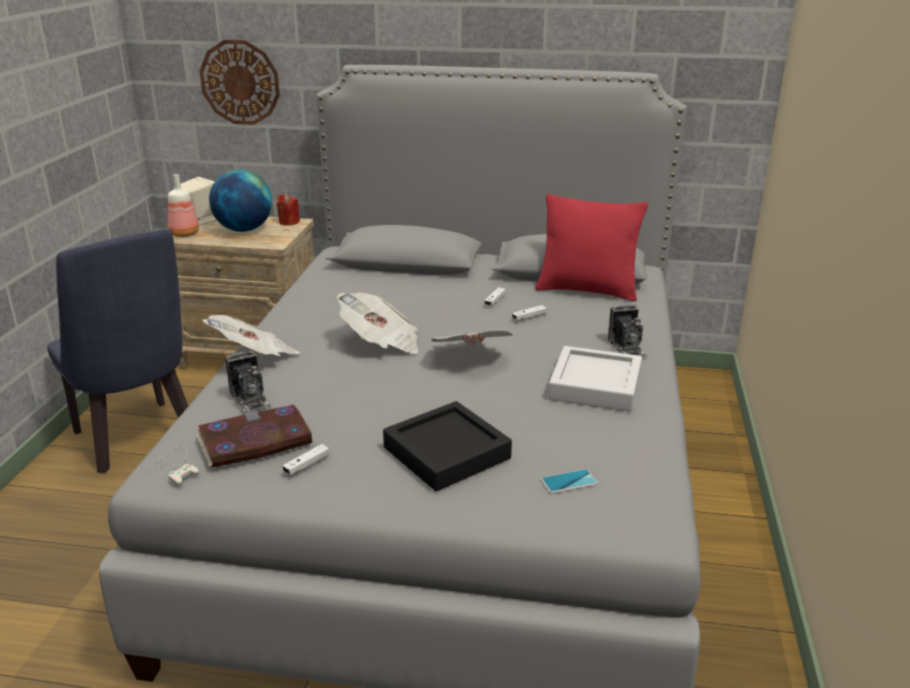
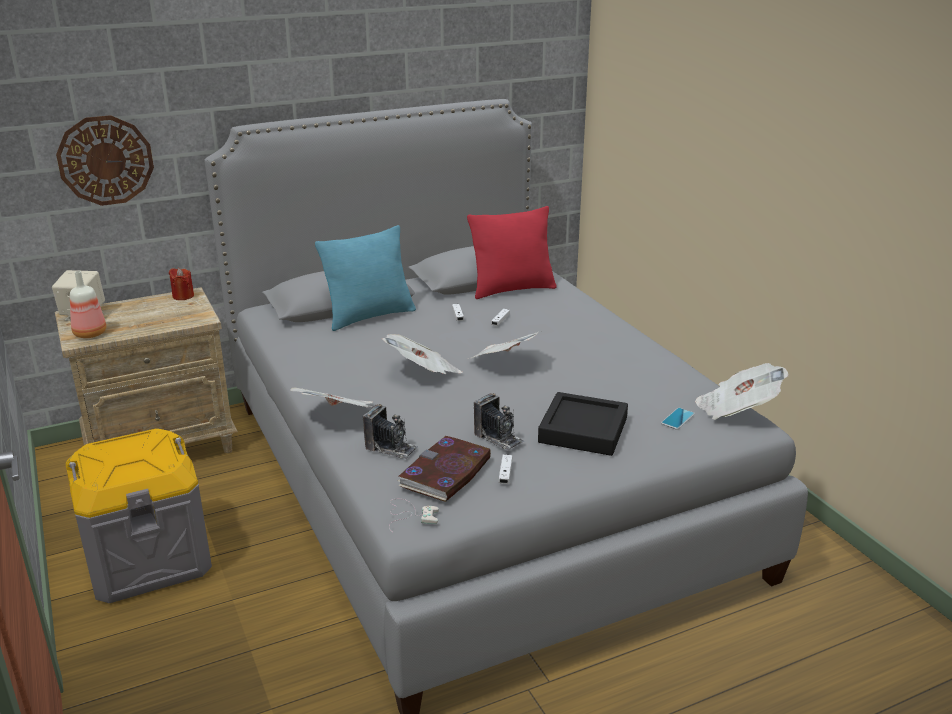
camera: 35 degrees left, 0 degrees up
blue chair [47,229,188,473] -> grey storage box [66,428,212,603]
globe [209,170,272,232] -> none
grey tray [548,346,642,412] -> none
camera [608,305,647,358] -> camera moved to [474,393,524,451]
none -> turquoise pillow [315,225,416,331]
none -> newspaper [695,363,789,420]

